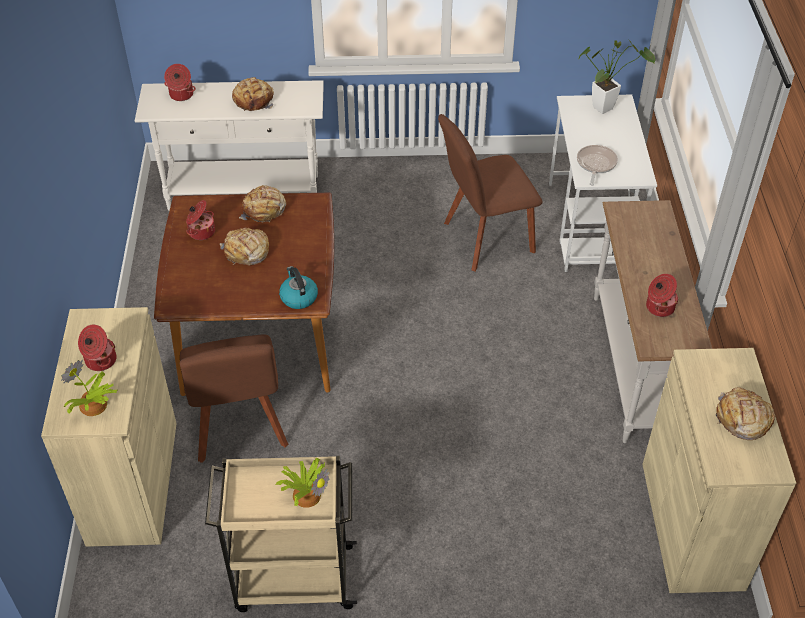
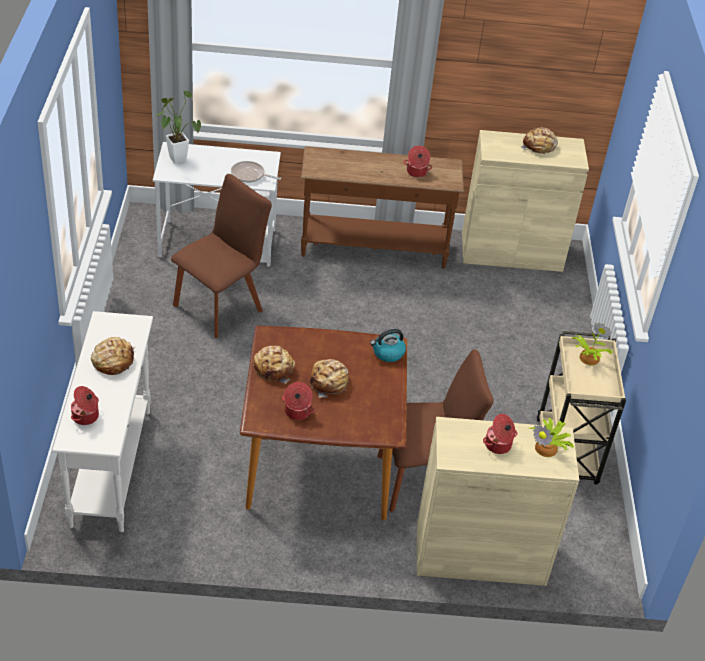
camera: 90 degrees left, 5 degrees down
brown chair [438,114,543,272] -> brown chair turned 120 degrees counterclockwise [171,174,272,338]
white console table [594,200,712,443] -> brown console table [301,146,464,269]

